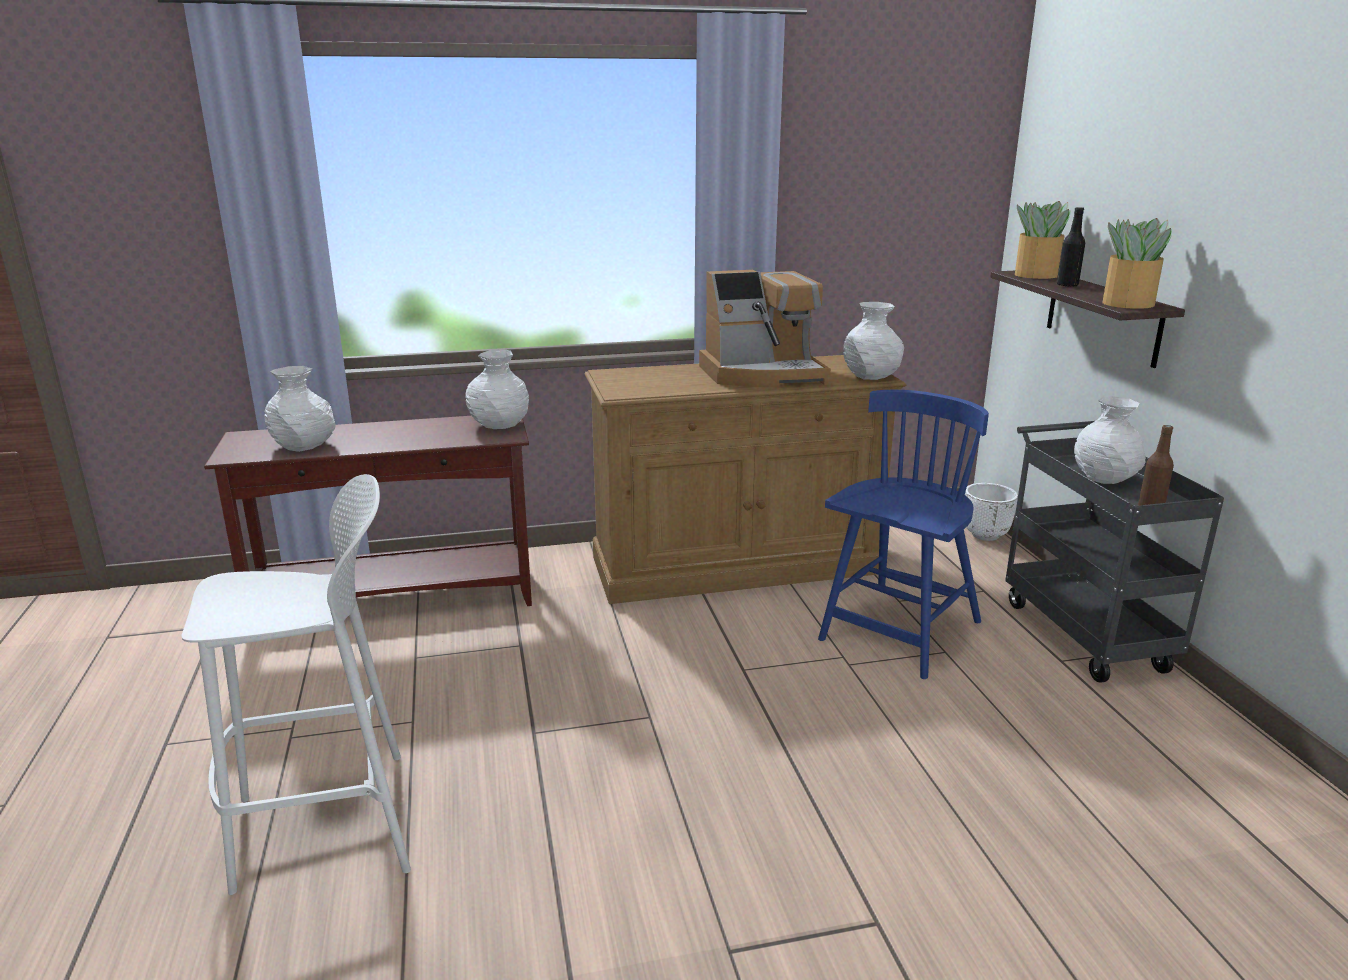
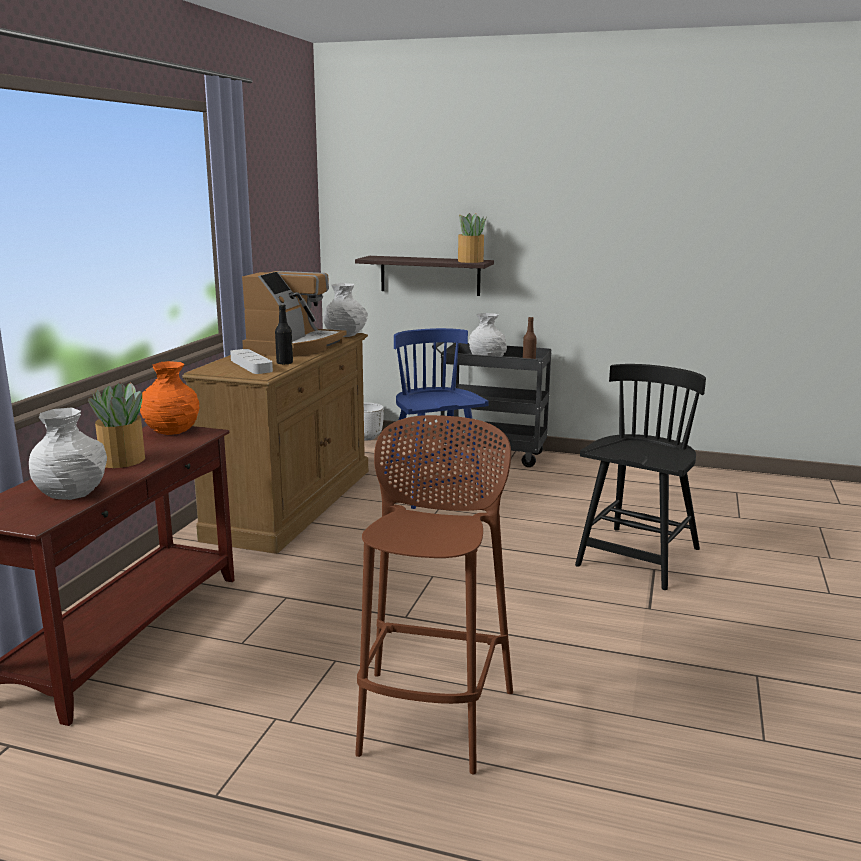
camera: 60 degrees left, 5 degrees down
white stool [182,474,411,895] -> brown stool [355,415,513,774]
white vase [465,350,529,429] -> orange vase [140,361,200,435]
potted plant [1015,201,1071,279] -> potted plant moved to [88,382,145,468]
black bottle [1057,207,1085,287] -> black bottle moved to [275,304,293,365]
none -> grey tray [230,349,273,374]
none -> black chair [575,364,706,590]

